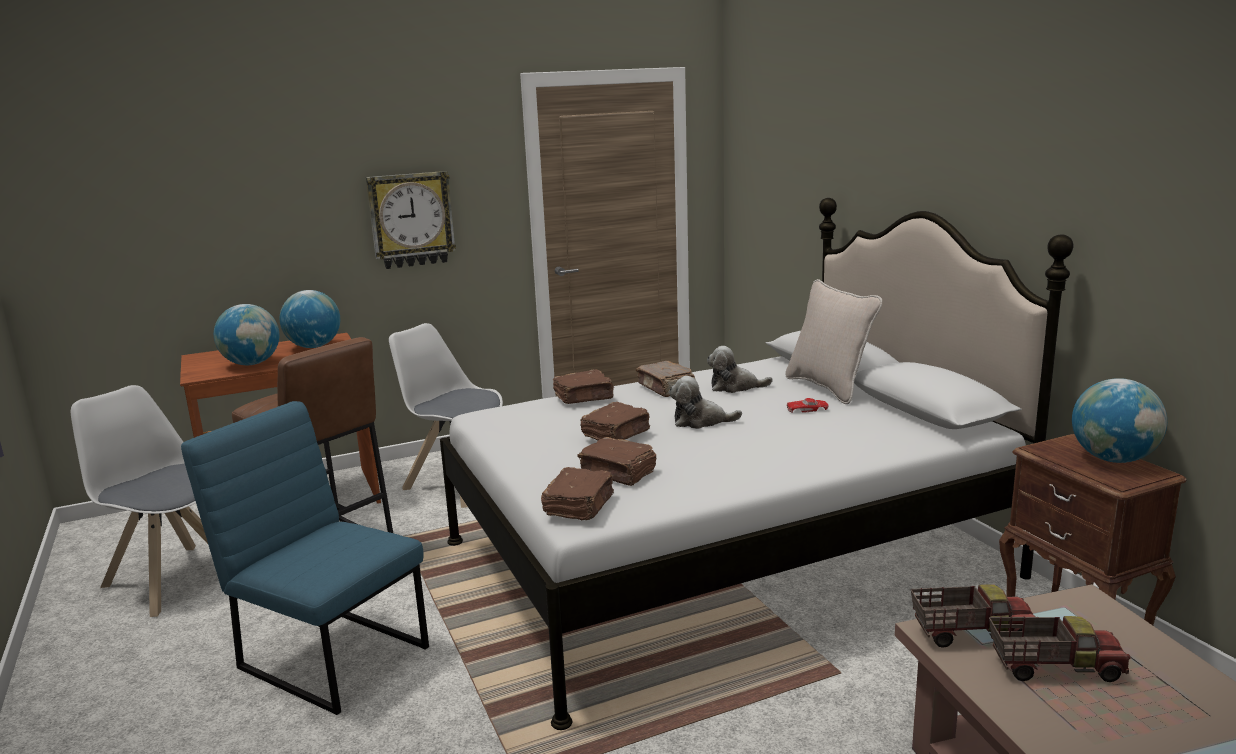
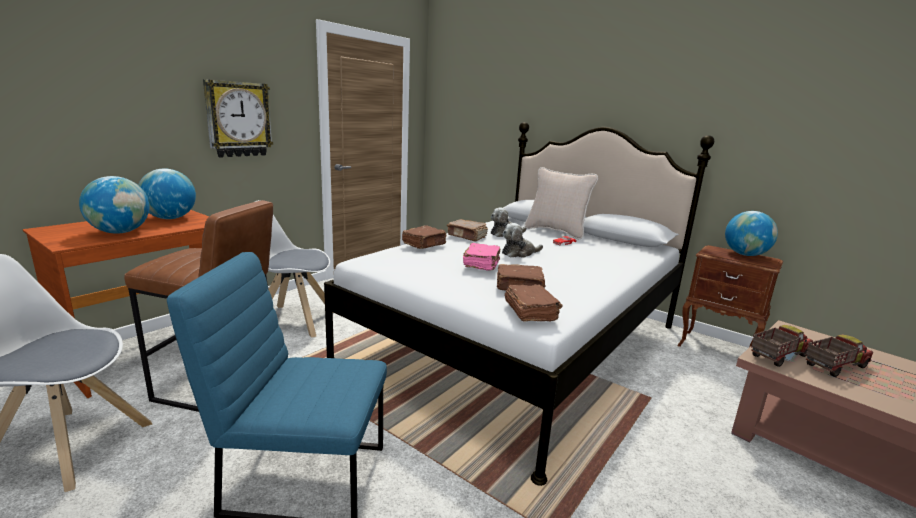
camera: 30 degrees left, 0 degrees up
brown book [581,402,650,440] -> pink book [463,243,500,271]

